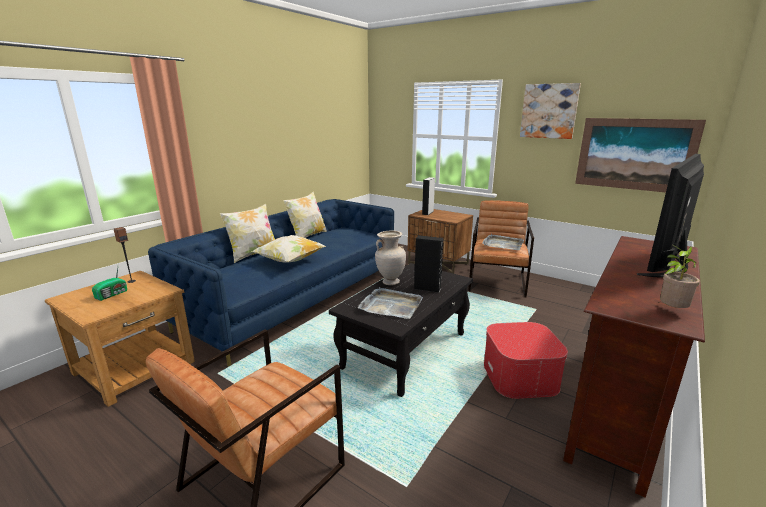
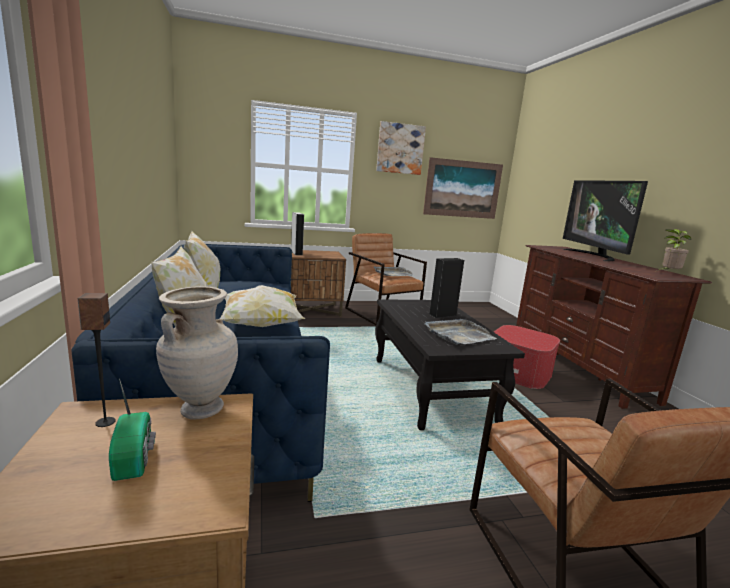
camera: 50 degrees left, 5 degrees down
beige vase [375,231,406,285] -> beige vase moved to [156,286,238,419]

